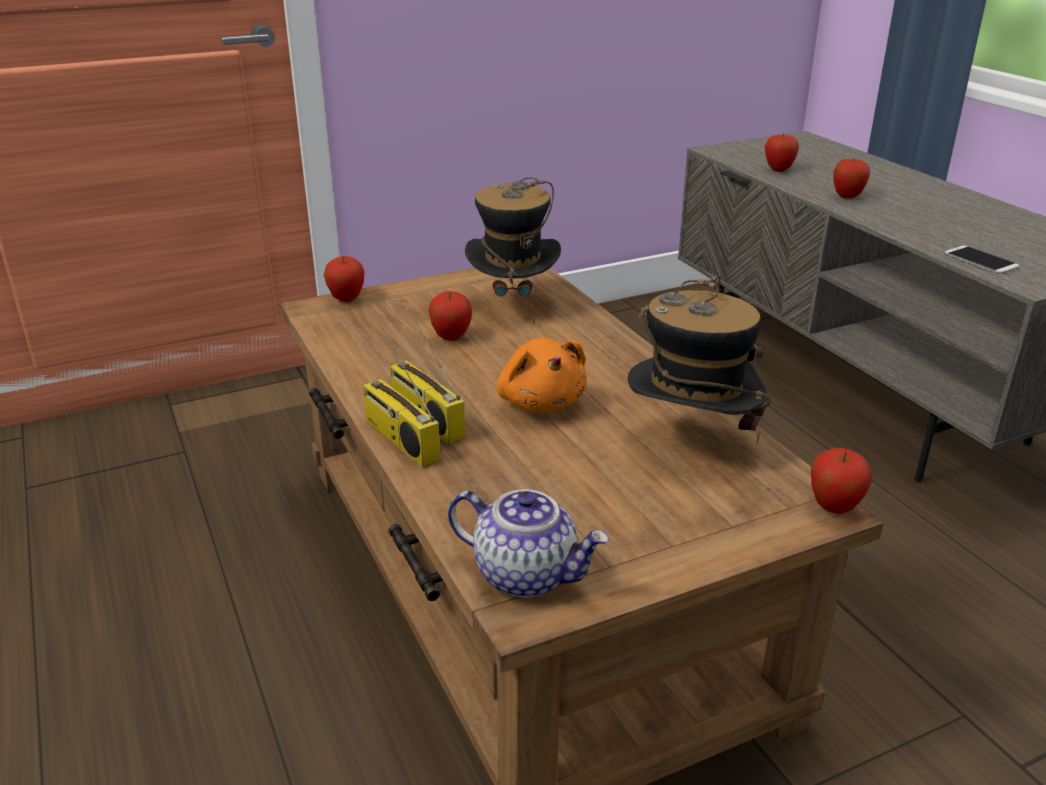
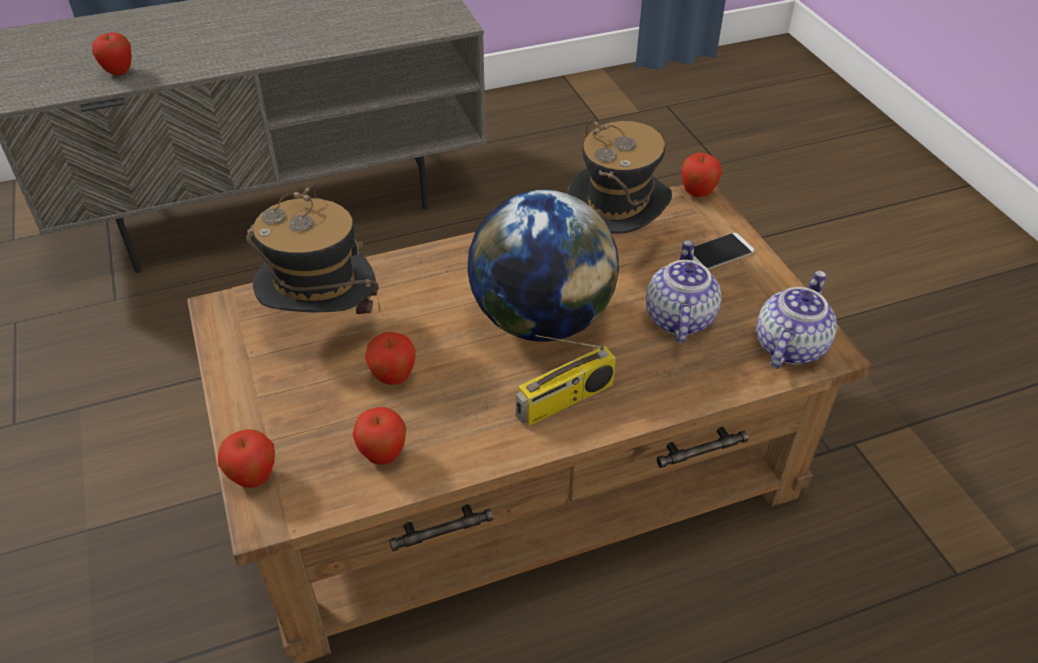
camera: 85 degrees left, 15 degrees up
radio [363,327,440,467] -> none
orange plush toy [497,338,587,412] -> globe [467,190,619,342]
apple [834,158,870,198] -> apple moved to [353,407,406,465]
phone [945,246,1019,274] -> phone moved to [693,233,755,270]
none -> teapot [646,240,721,343]

